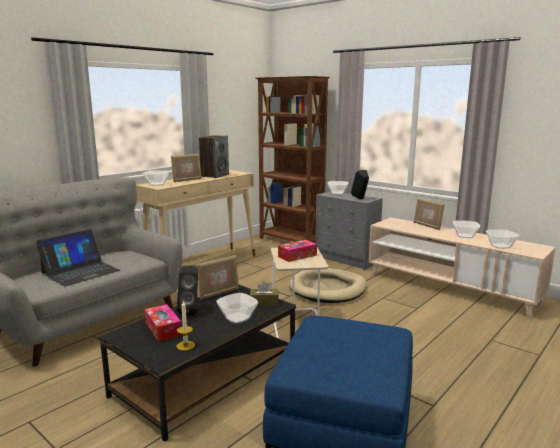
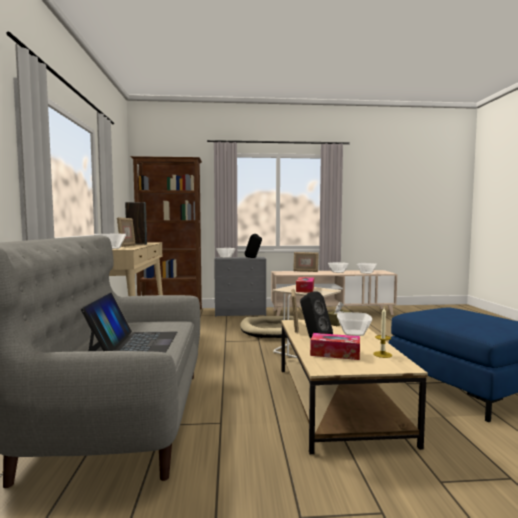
camera: 45 degrees left, 10 degrees down
black coffee table [99,284,296,442] -> beige coffee table [281,320,428,454]

